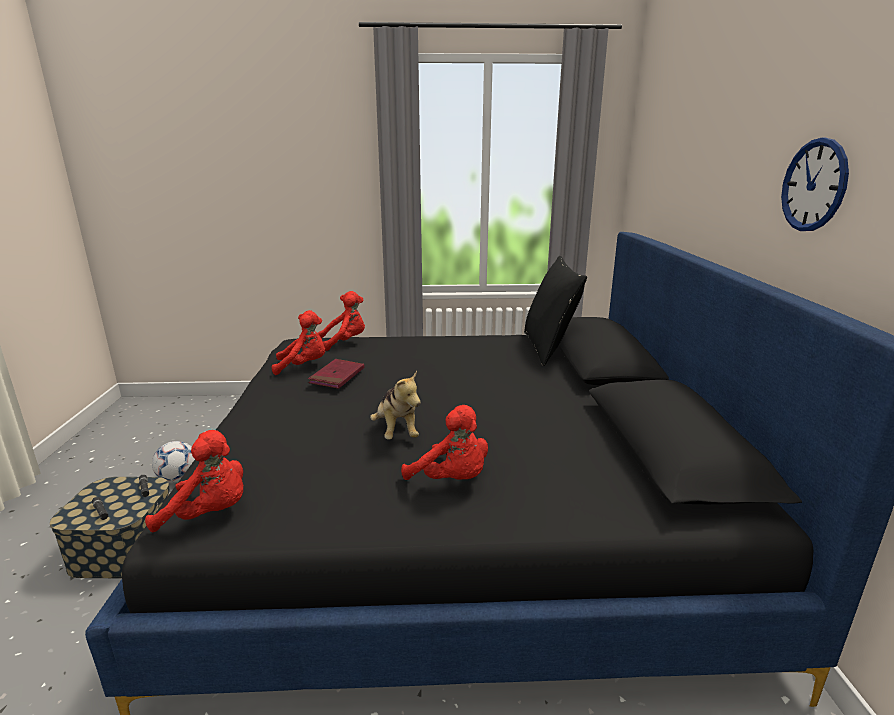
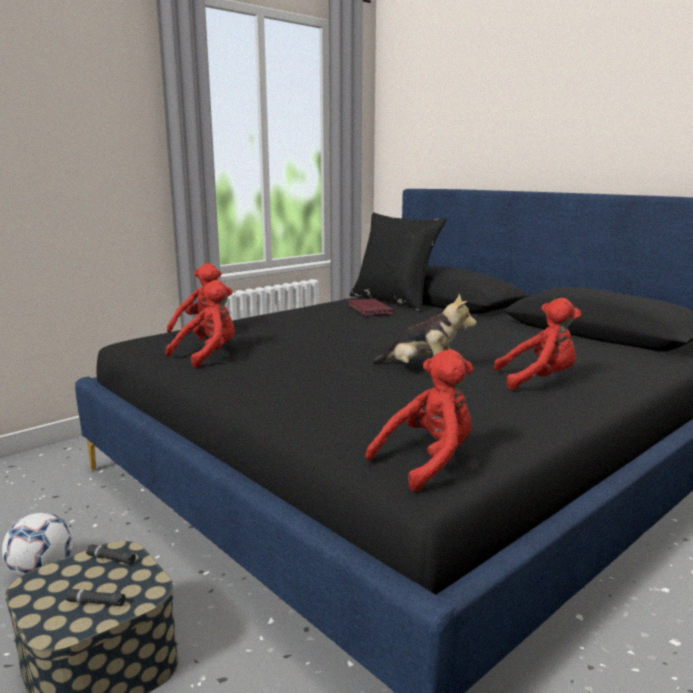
camera: 40 degrees left, 5 degrees down
red book [308,359,364,389] -> red book moved to [348,299,394,316]
wall clock [781,138,849,231] -> none

